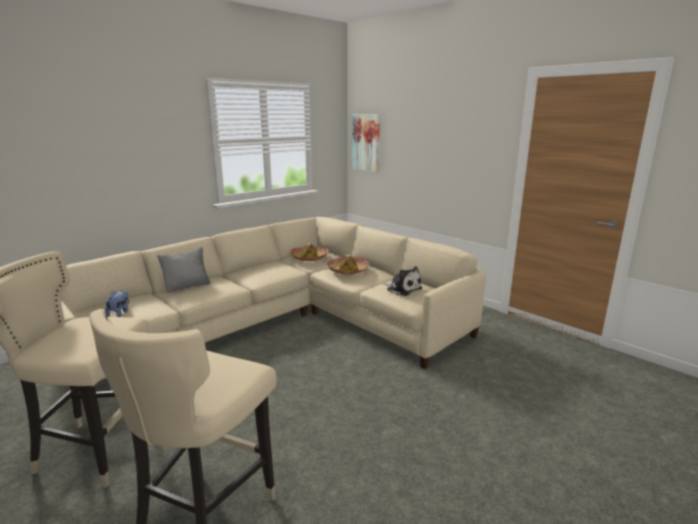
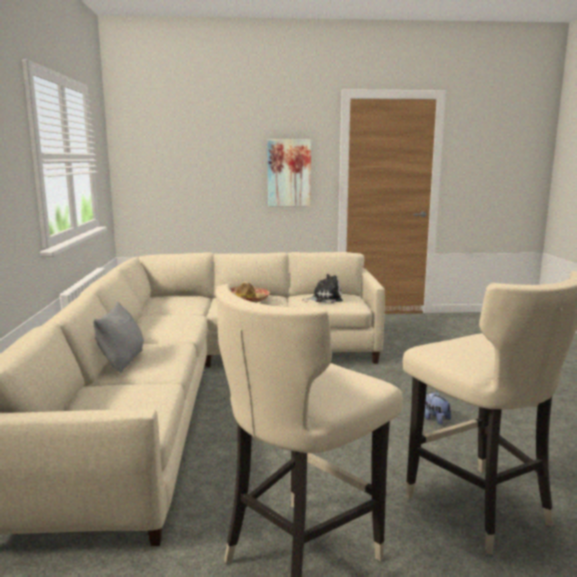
camera: 50 degrees left, 5 degrees down
plush toy [105,290,129,317] -> plush toy moved to [424,391,451,425]
hat [290,243,329,261] -> none
picture [352,114,380,172] -> picture moved to [267,139,311,206]

